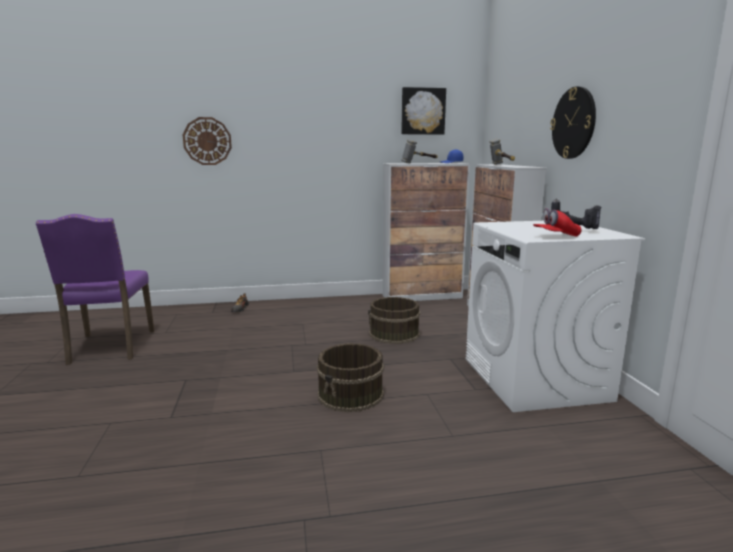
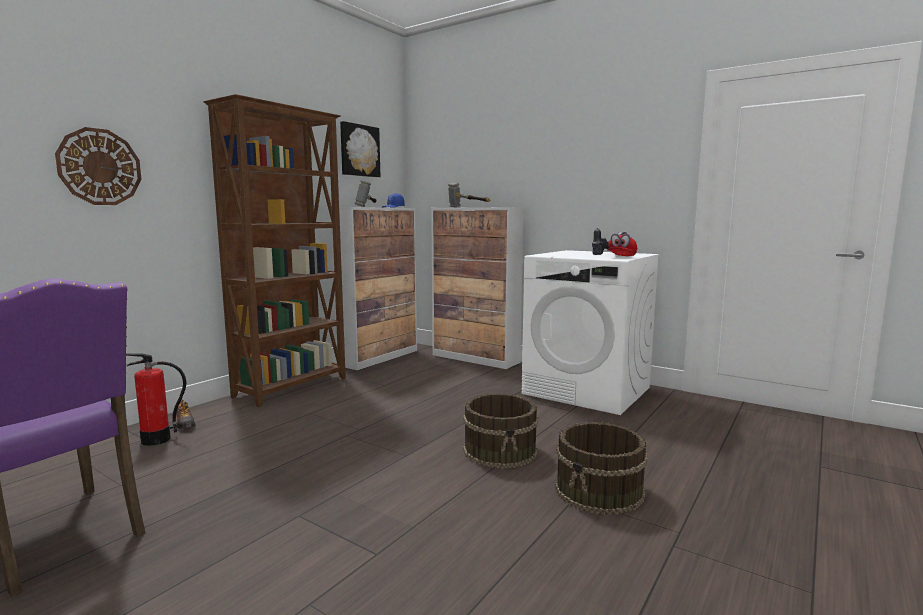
camera: 45 degrees left, 5 degrees down
brown bucket [368,297,420,344] -> brown bucket moved to [555,422,648,515]
wall clock [550,86,596,159] -> none
none -> fire extinguisher [126,353,186,446]
none -> brown bookcase [203,94,346,407]

